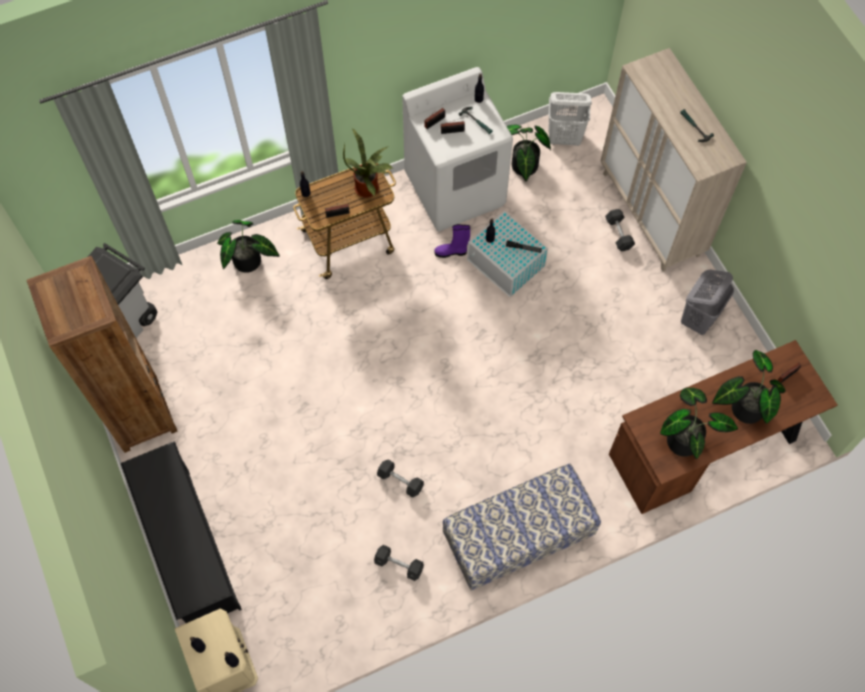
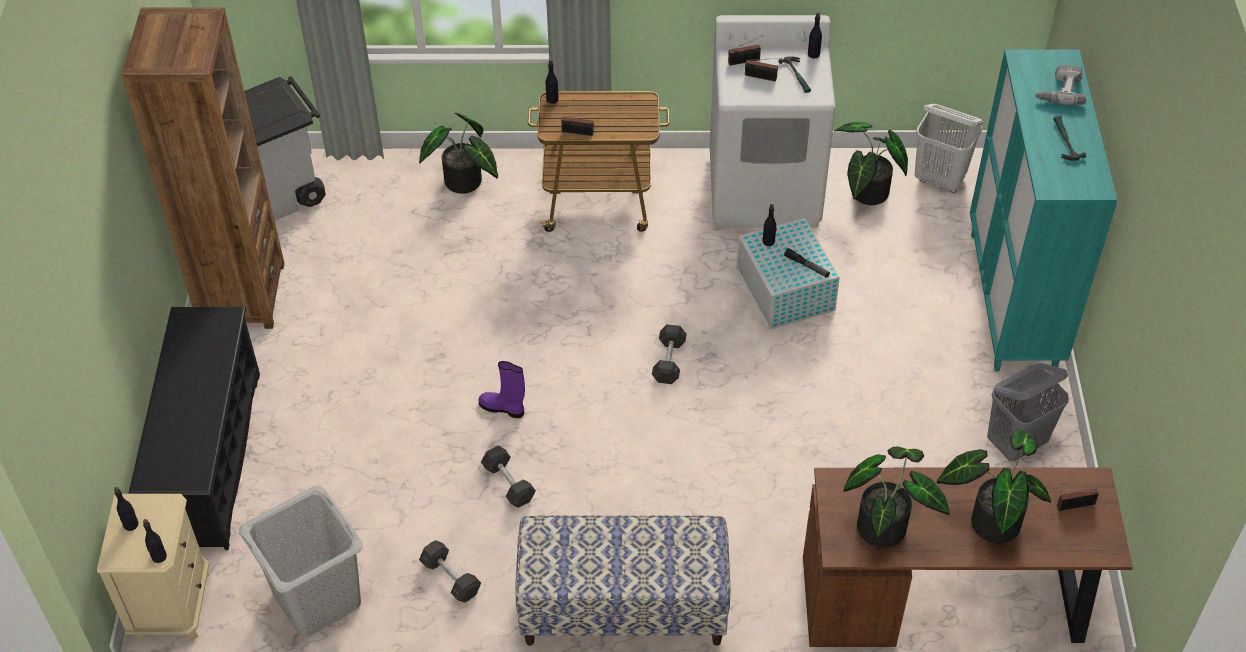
camera: 25 degrees right, 15 degrees down
potted plant [343,128,393,198] -> none
purple boot [435,224,470,258] -> purple boot moved to [479,361,525,418]
beige cabinet [600,48,747,272] -> turquoise cabinet [970,49,1117,371]
grey dumbbell [605,209,635,251] -> grey dumbbell moved to [652,324,687,384]
none -> grey laundry basket [239,486,363,637]
none -> power drill [1034,65,1086,105]

